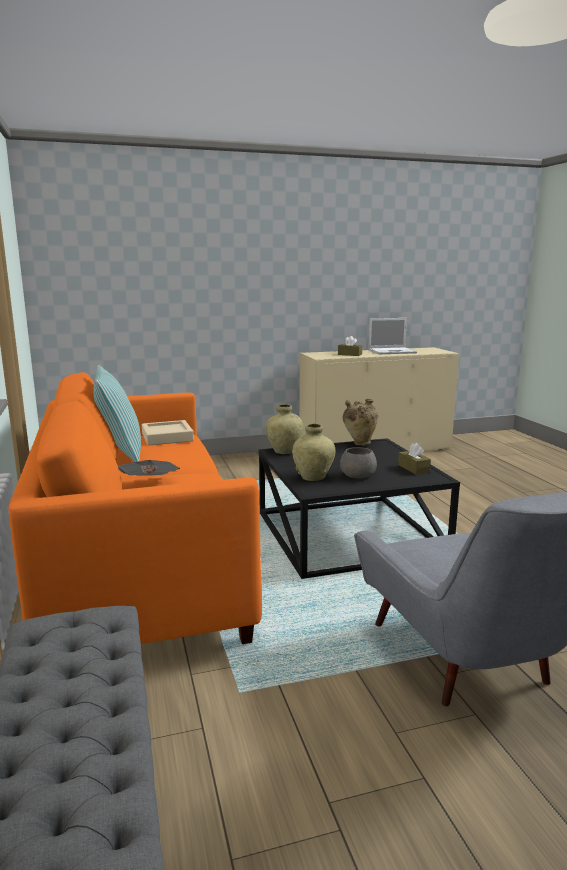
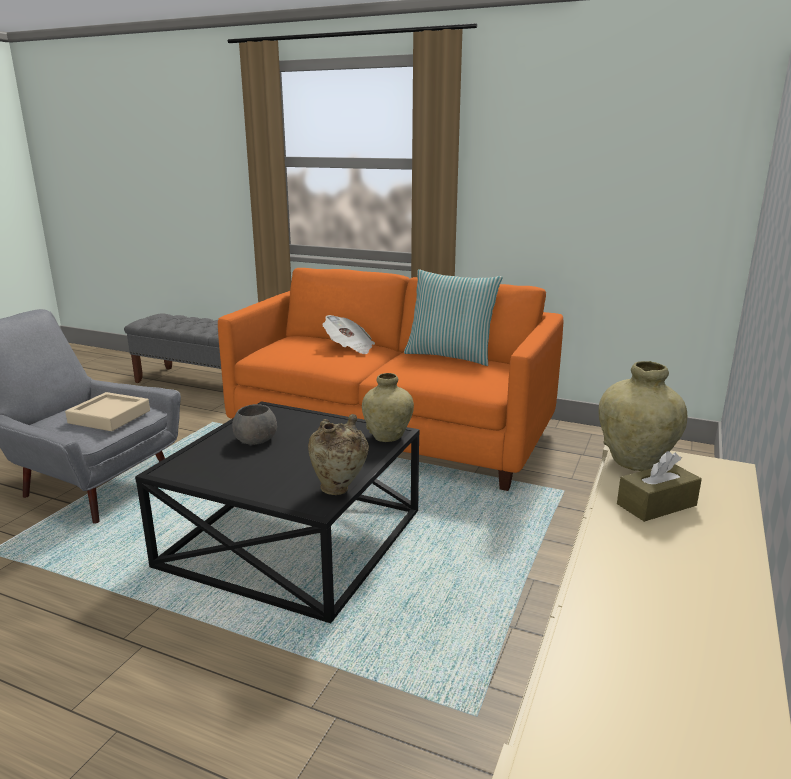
camera: 130 degrees right, 5 degrees up
beige tray [142,420,194,446] -> beige tray moved to [65,392,150,431]
beige vase [292,424,335,481] -> beige vase moved to [599,361,687,471]
laptop [368,318,417,354] -> none
brown tissue box [398,443,431,475] -> none

